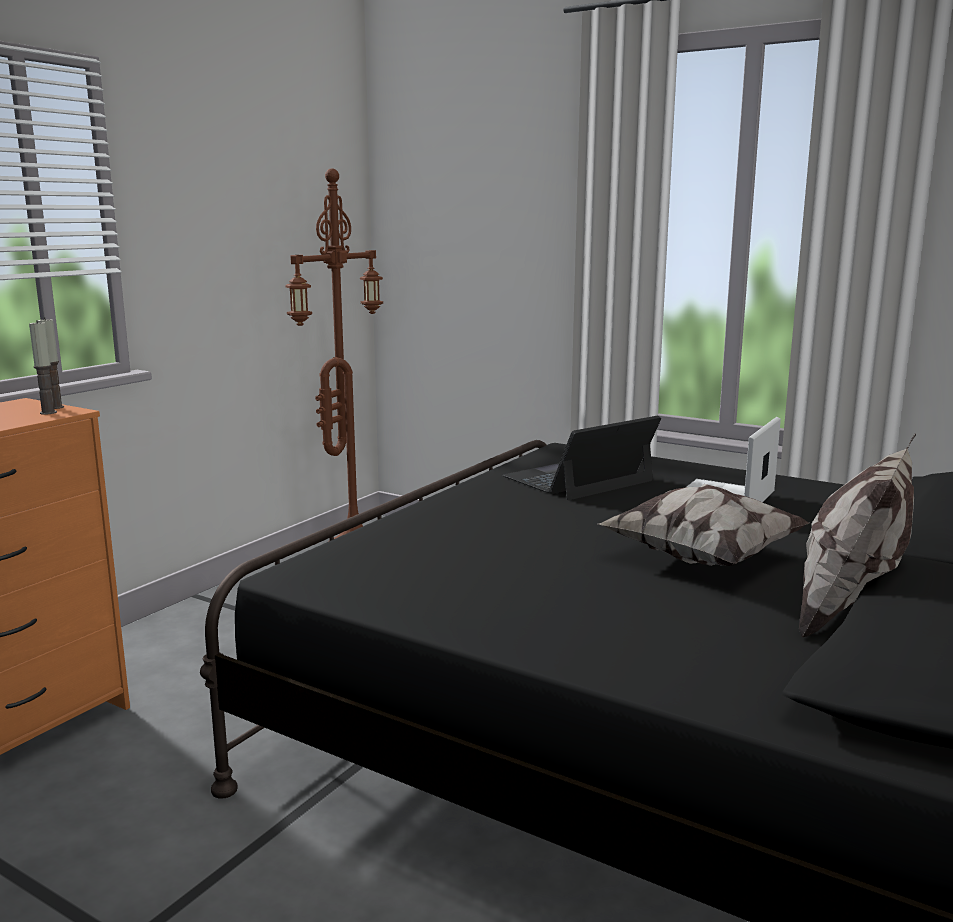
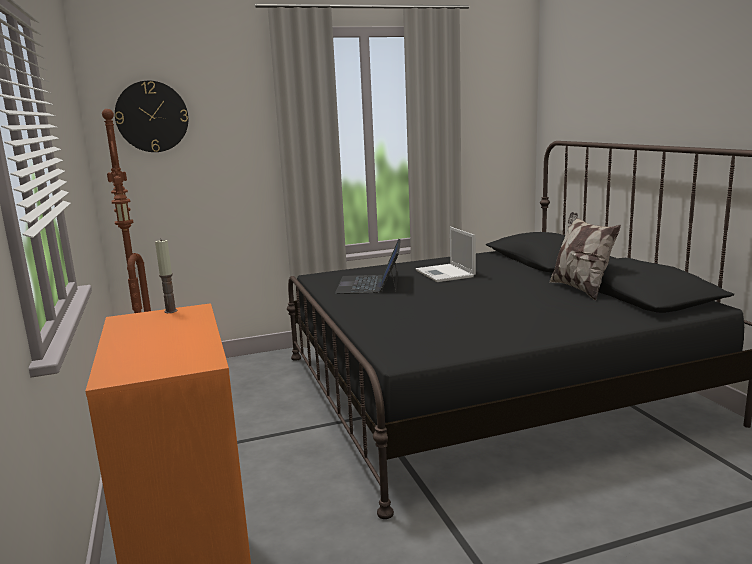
camera: 50 degrees left, 0 degrees up
candle [29,320,57,415] -> none
pillow [598,484,809,566] -> none
none -> wall clock [115,81,188,152]

